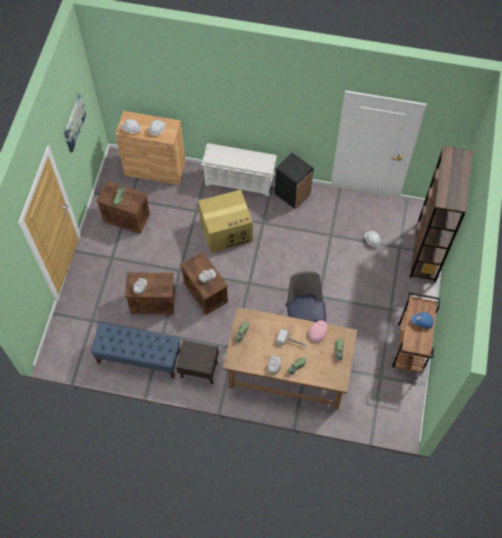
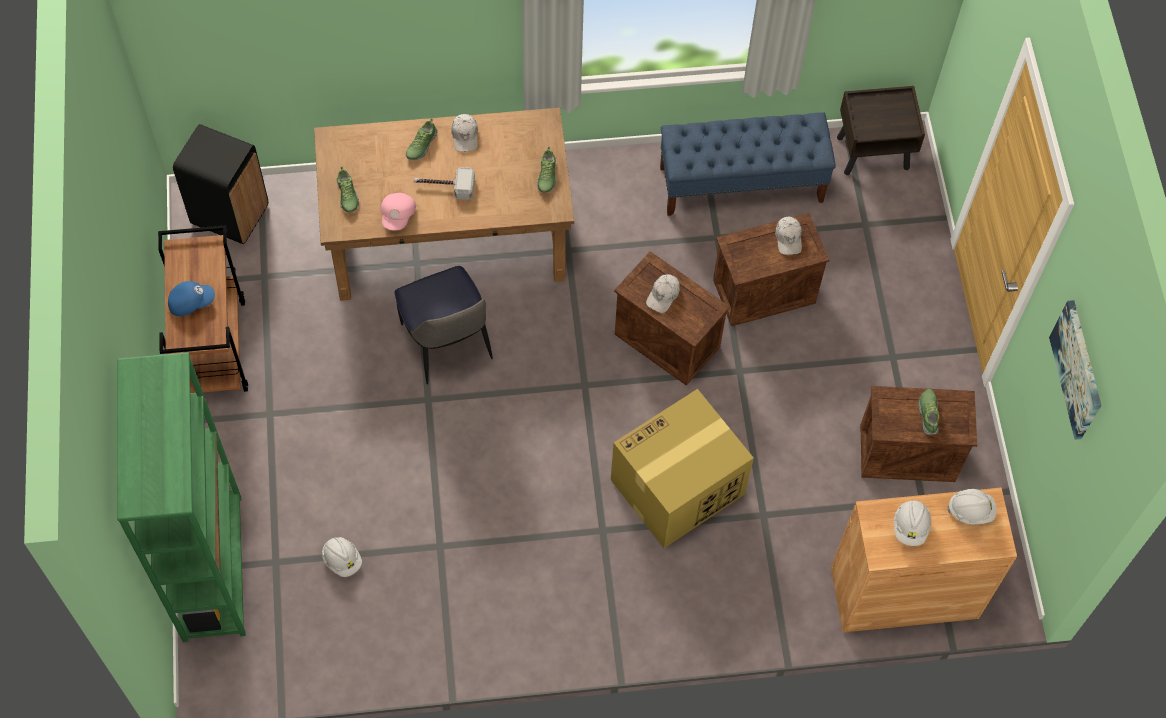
camera: 160 degrees right, 0 degrees up
brown nightstand [176,340,219,384] -> brown nightstand moved to [837,86,925,175]
white shoe rack [201,143,277,196] -> none
black trash can [275,153,314,209] -> black trash can moved to [173,124,268,244]
brown bookcase [410,146,473,282] -> green bookcase [117,352,246,642]

